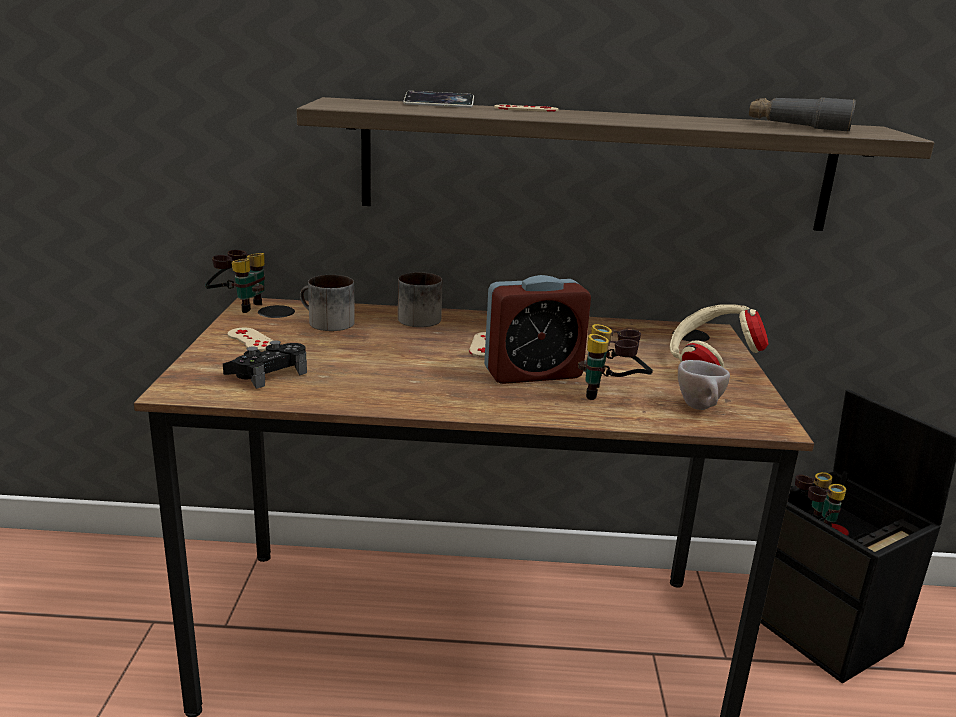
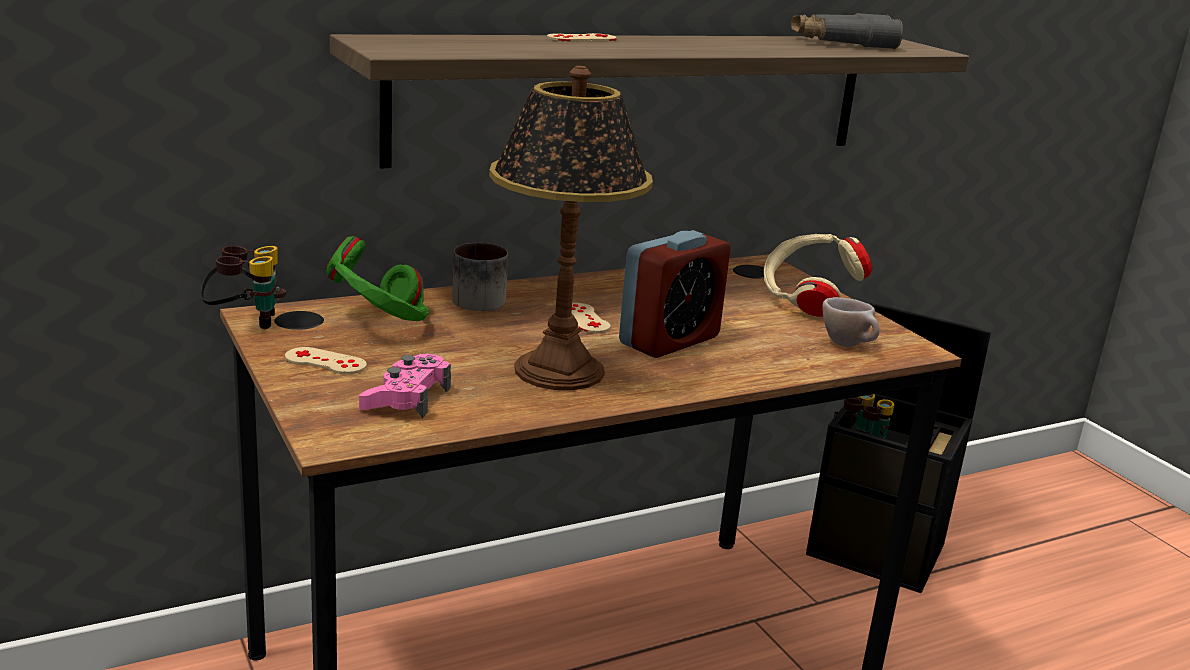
camera: 30 degrees left, 0 degrees up
black game controller [223,340,307,389] -> pink game controller [359,354,451,418]
mug [300,275,355,331] -> green headphones [326,236,429,321]
phone [403,91,474,108] -> none
binoculars [578,324,653,400] -> none
none -> table lamp [489,66,653,390]

